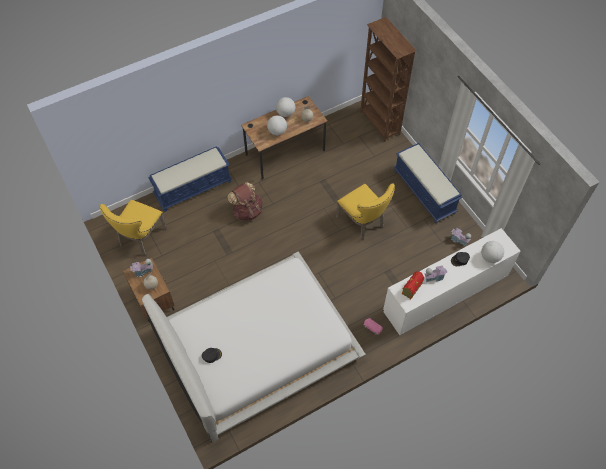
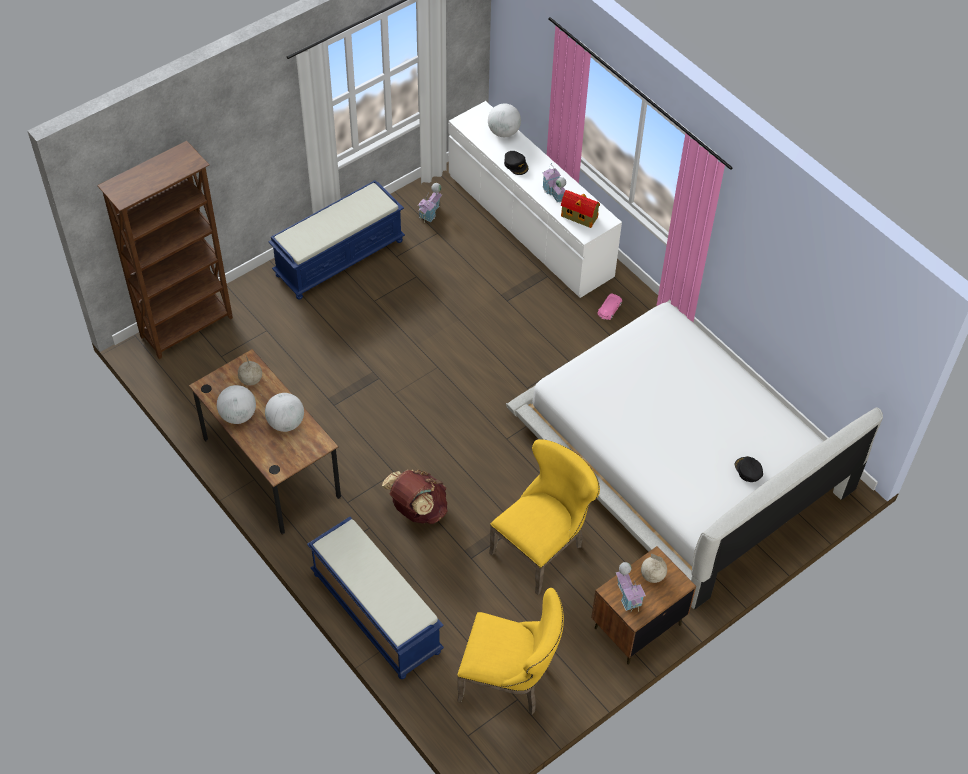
camera: 100 degrees left, 5 degrees down
yellow chair [336,183,395,240] -> yellow chair moved to [489,439,600,595]

